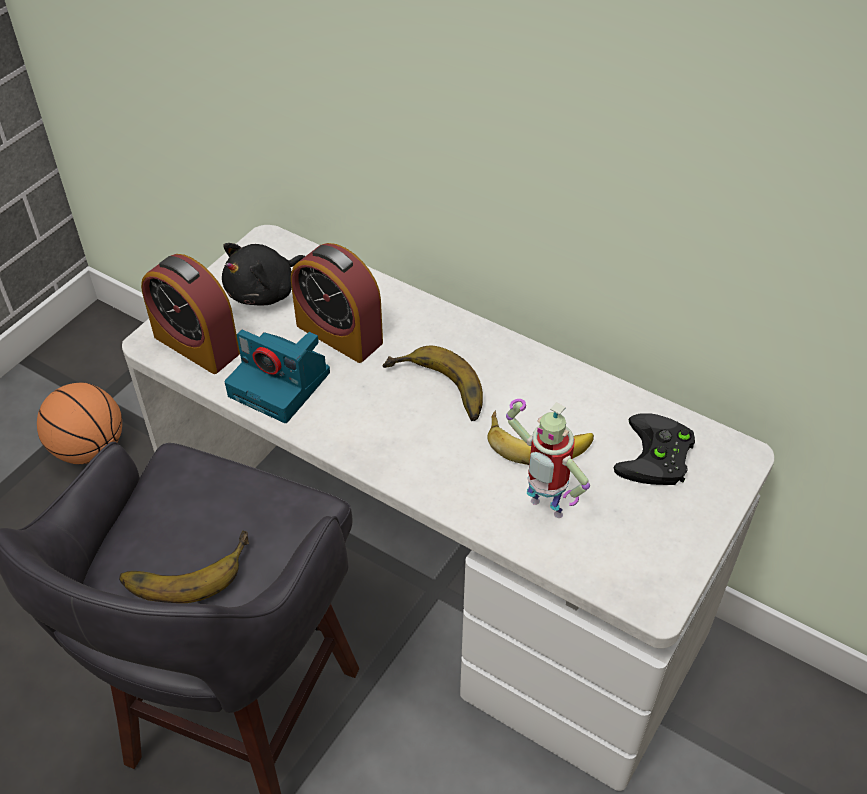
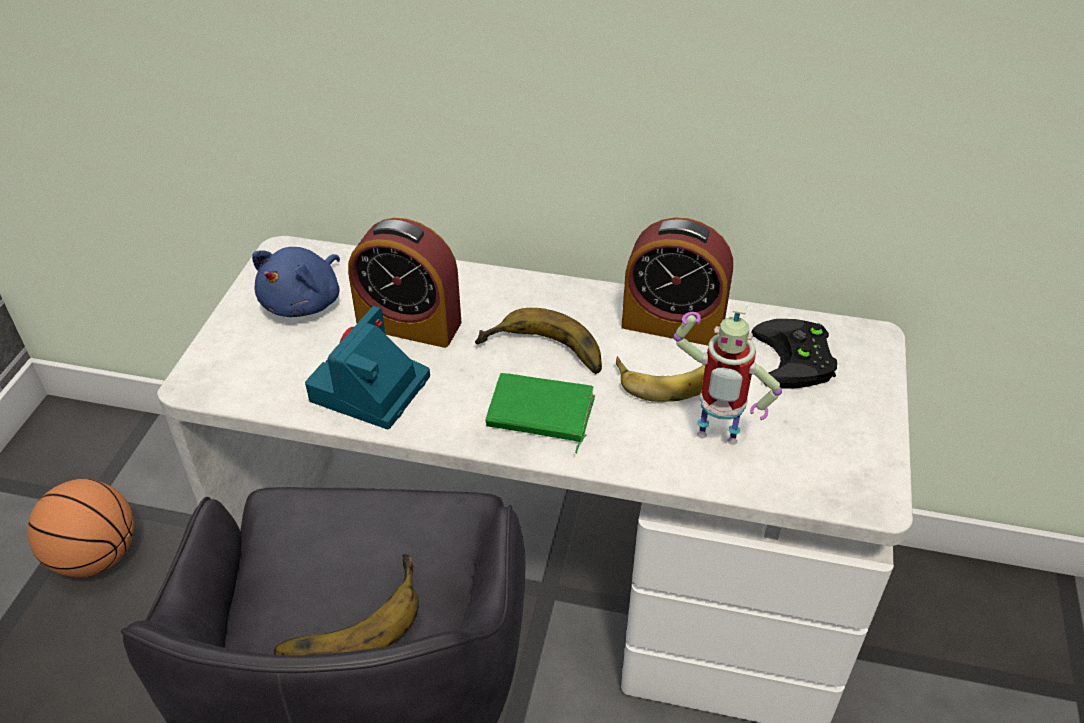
camera: 20 degrees left, 5 degrees down
alarm clock [141,254,240,374] -> alarm clock moved to [622,218,733,346]
black plush toy [222,243,305,306] -> blue plush toy [252,247,340,317]
camera [224,330,330,423] -> camera turned 105 degrees clockwise [305,306,430,429]
none -> green book [485,373,595,453]

